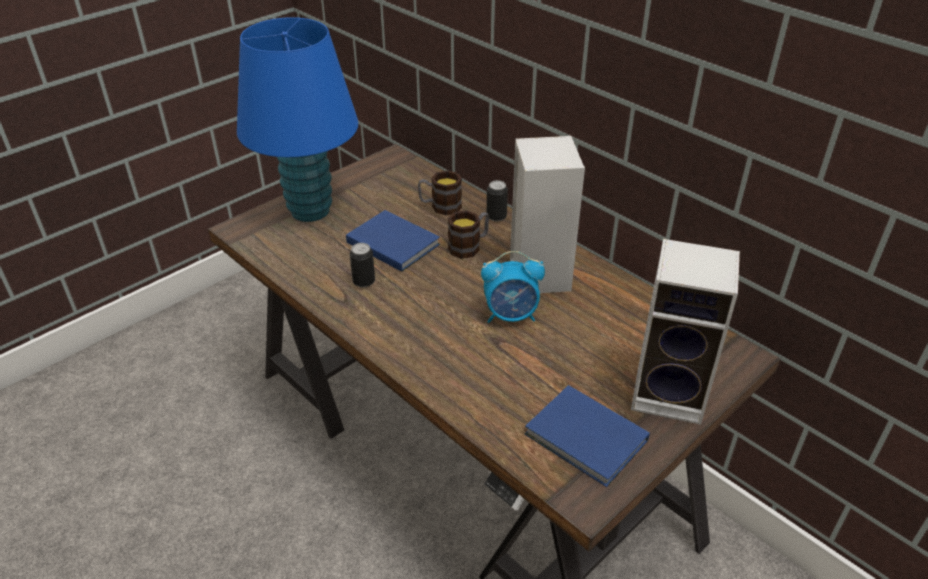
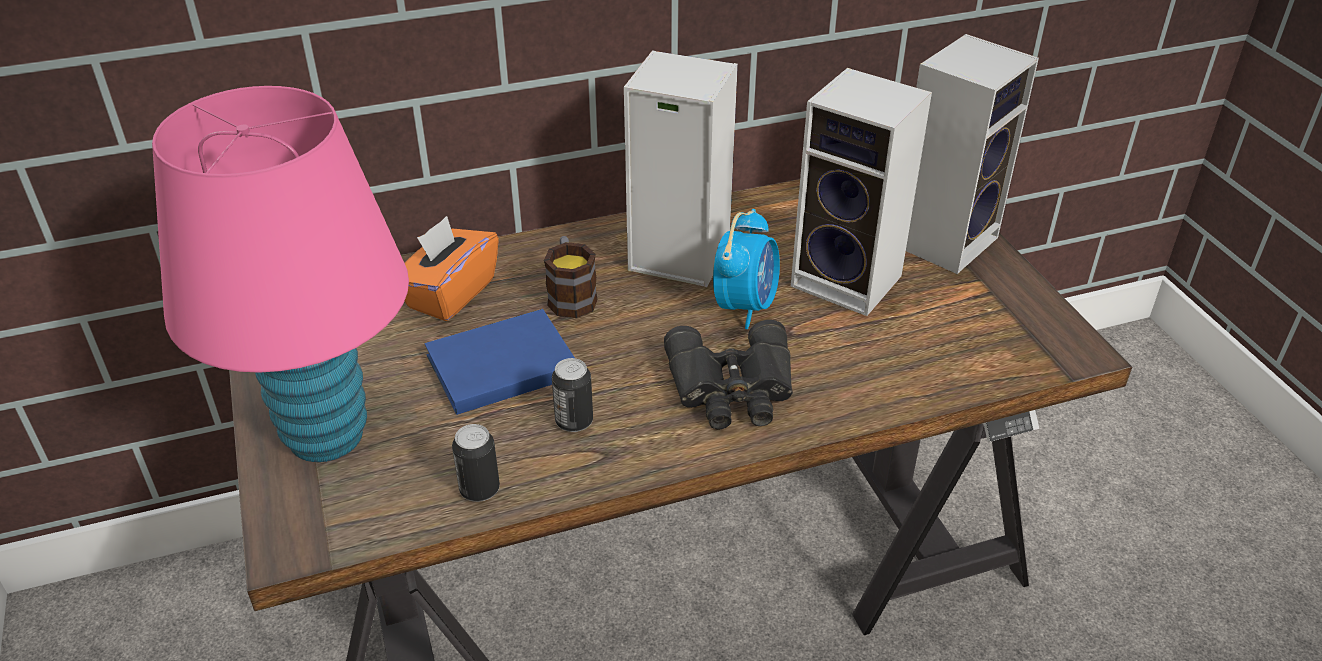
camera: 65 degrees left, 0 degrees up
blue table lamp [237,17,358,222] -> pink table lamp [152,86,409,462]
mug [418,170,462,215] -> orange tissue box [405,216,499,321]
can [487,180,508,222] -> can moved to [452,424,500,502]
blue book [525,385,650,487] -> none
none -> black binoculars [664,320,793,430]
none -> speaker [791,68,932,316]

